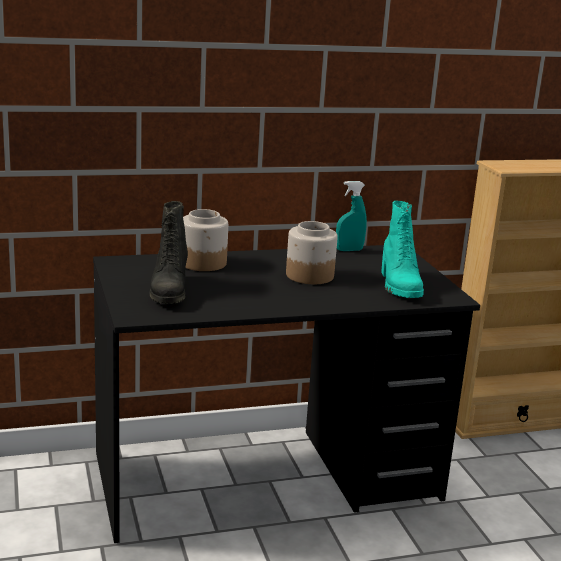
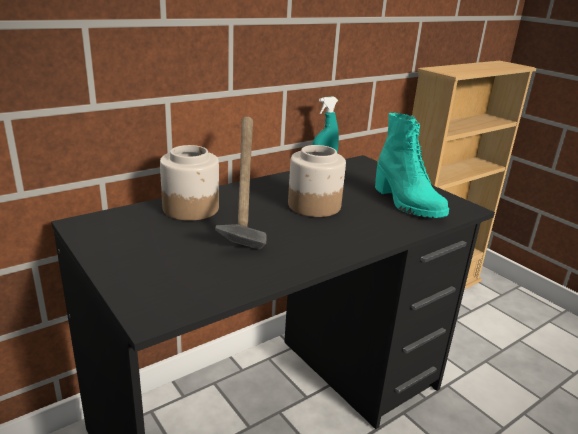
camera: 20 degrees left, 5 degrees up
black boot [150,201,188,304] -> none
none -> hammer [215,116,266,249]

